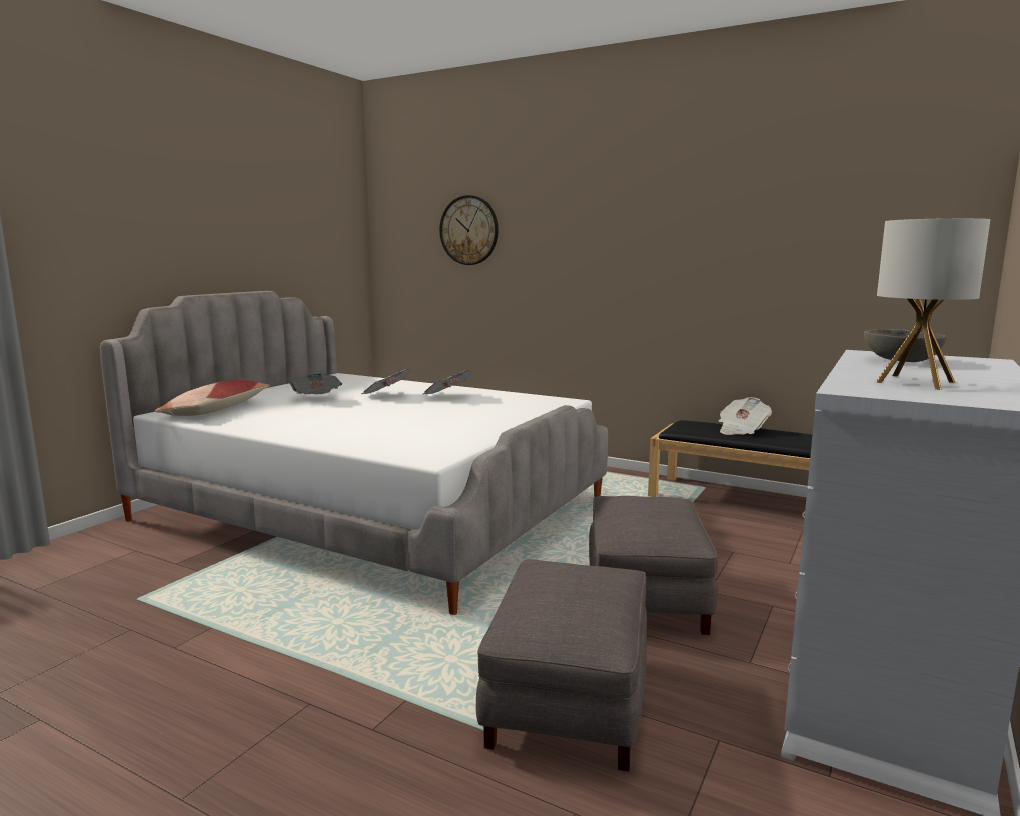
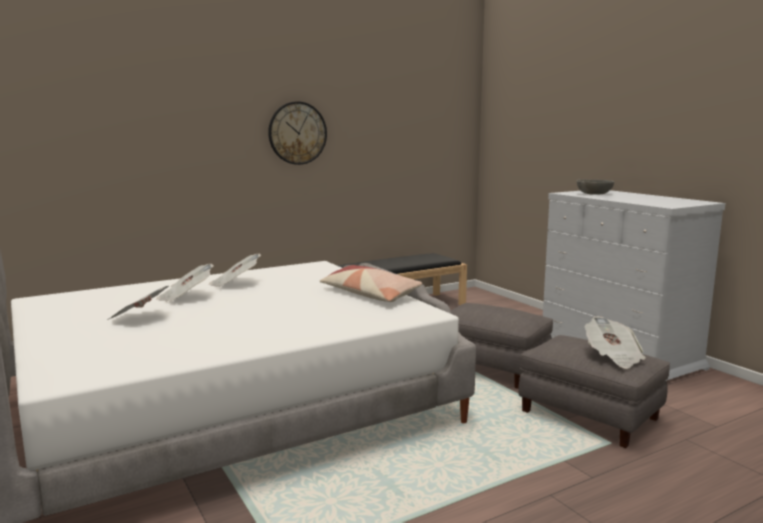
camera: 60 degrees left, 0 degrees up
pillow [155,380,269,417] -> pillow moved to [320,265,422,302]
wall clock [439,195,499,265] -> wall clock moved to [268,101,327,165]
newspaper [719,397,772,435] -> newspaper moved to [585,316,646,369]
table lamp [876,218,990,390] -> none

